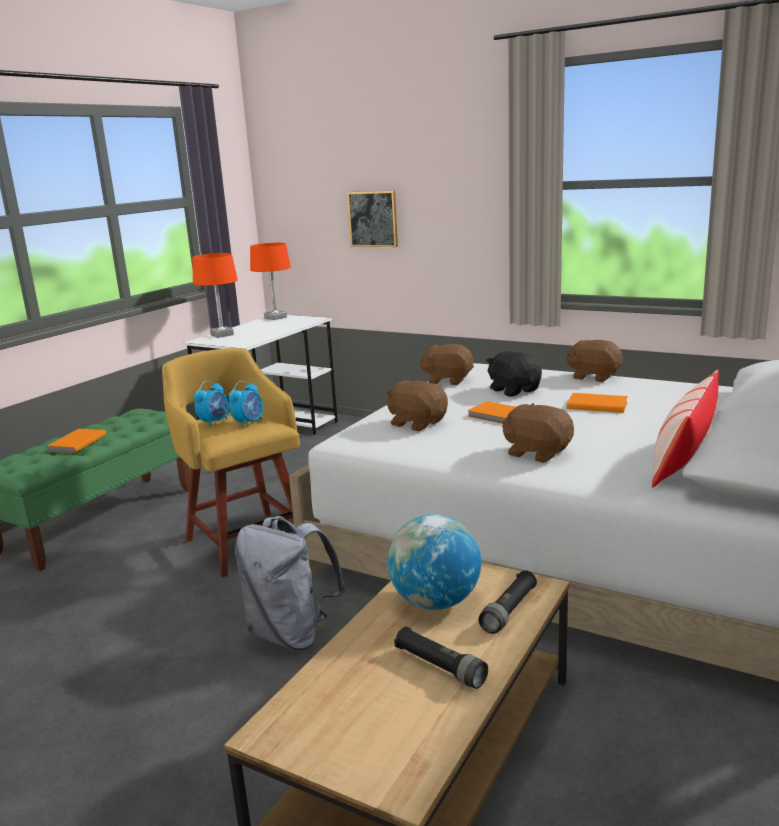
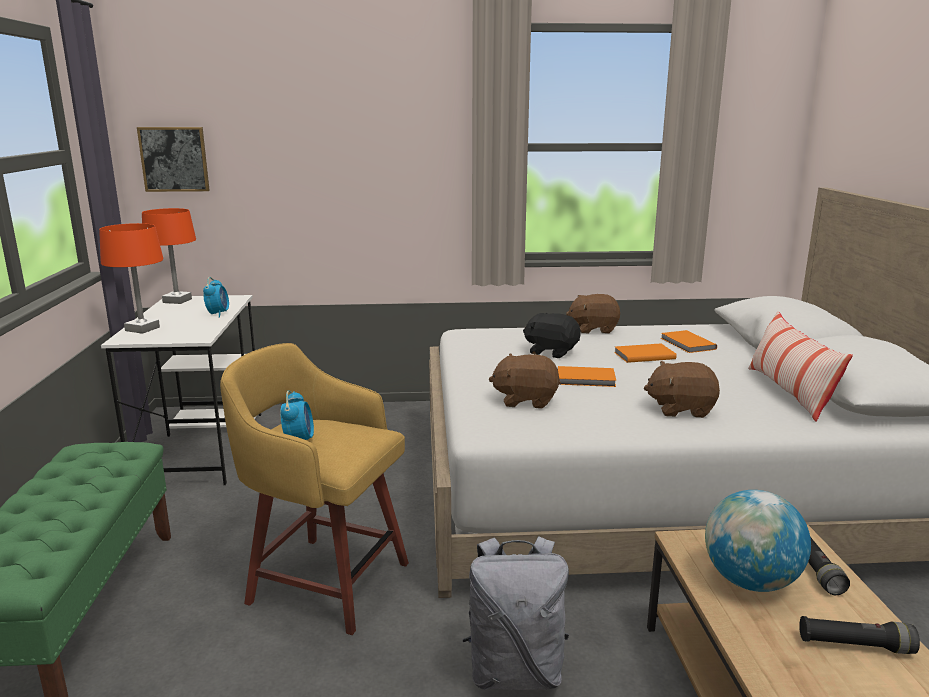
camera: 35 degrees left, 0 degrees up
orange book [47,429,106,453] -> orange book moved to [661,330,717,353]
alarm clock [228,381,263,428] -> alarm clock moved to [203,277,229,318]
picture [347,191,398,247] -> picture moved to [137,127,210,192]
brown plush toy [419,344,474,385] -> none

